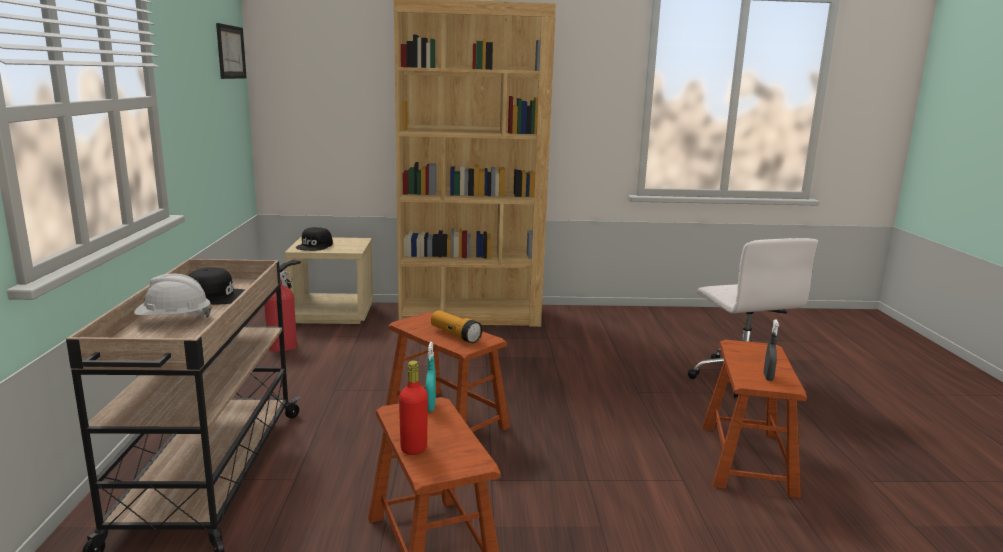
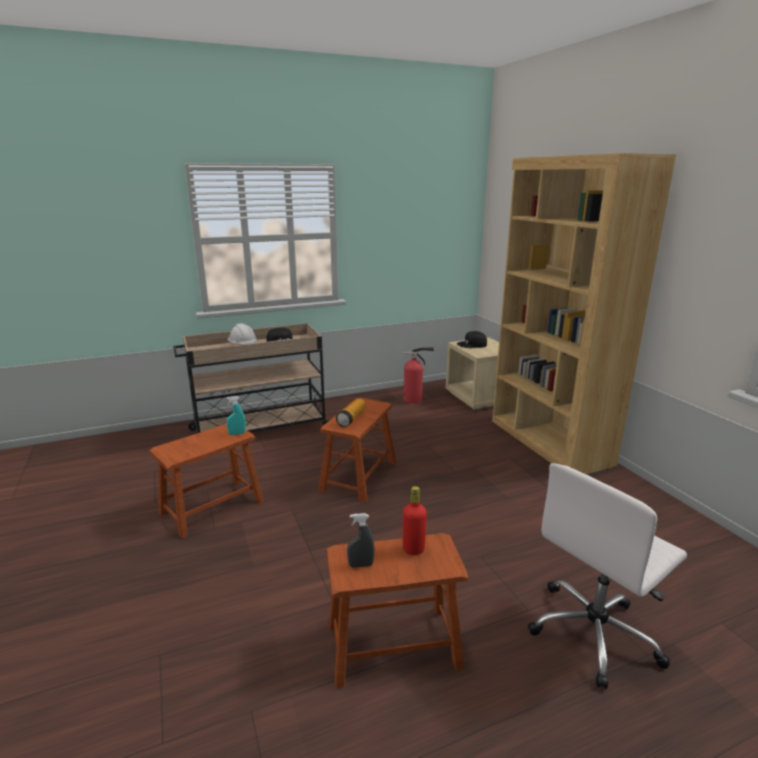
camera: 70 degrees right, 5 degrees up
picture [216,23,247,79] -> none
red bottle [399,360,428,455] -> red bottle moved to [403,486,427,555]

